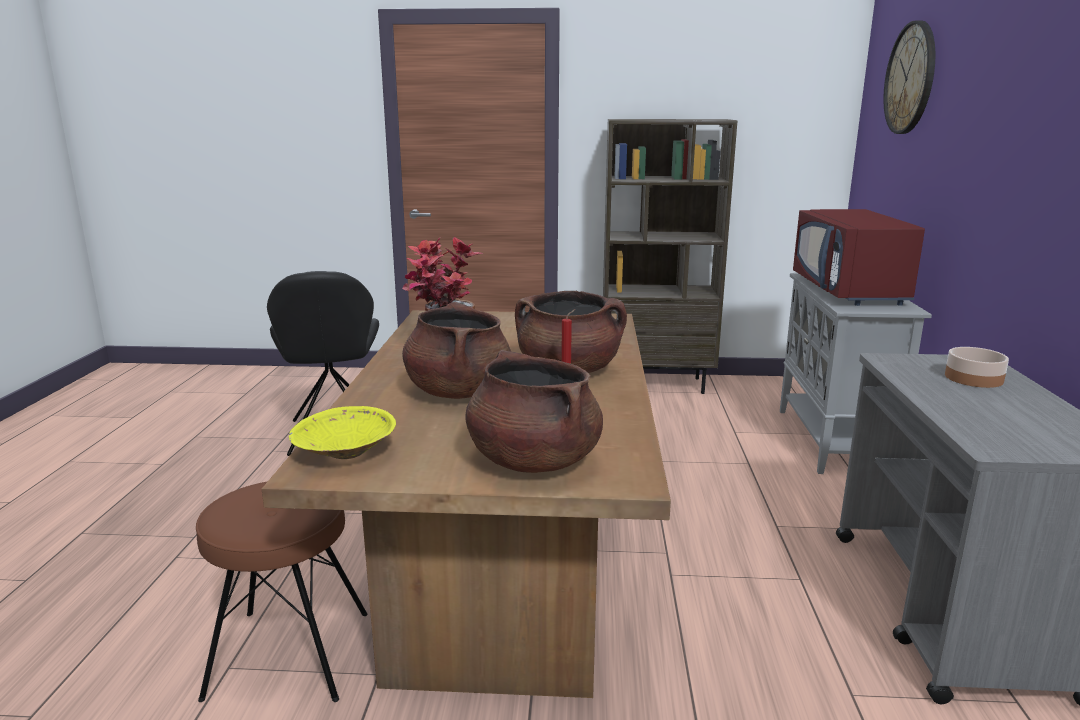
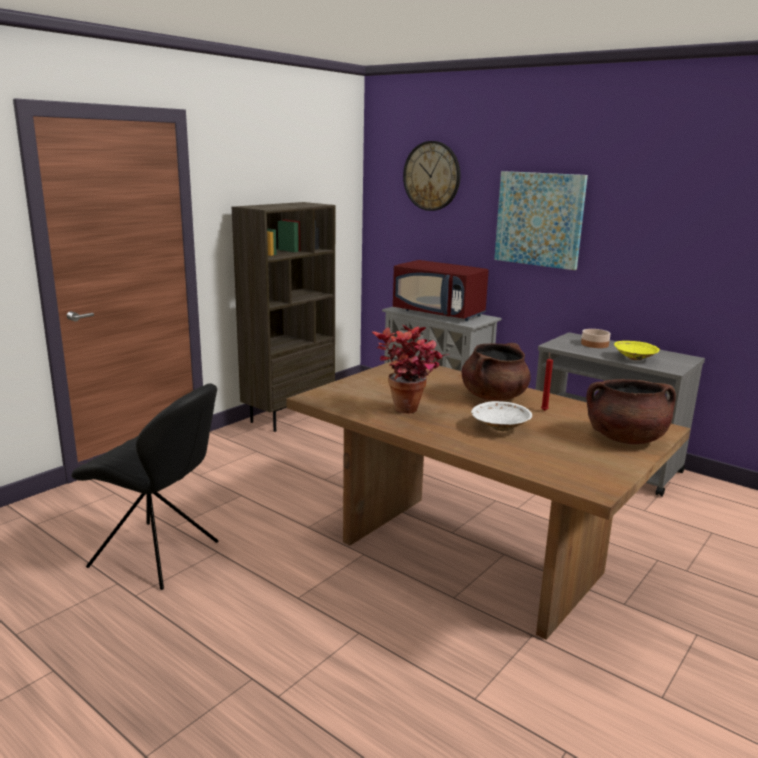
camera: 55 degrees left, 0 degrees up
brown stool [196,481,368,702] -> none
yellow bowl [289,406,396,459] -> yellow bowl moved to [614,341,660,360]
brown cooking pot [402,302,511,399] -> white bowl [471,401,532,431]
none -> picture [494,171,588,270]

